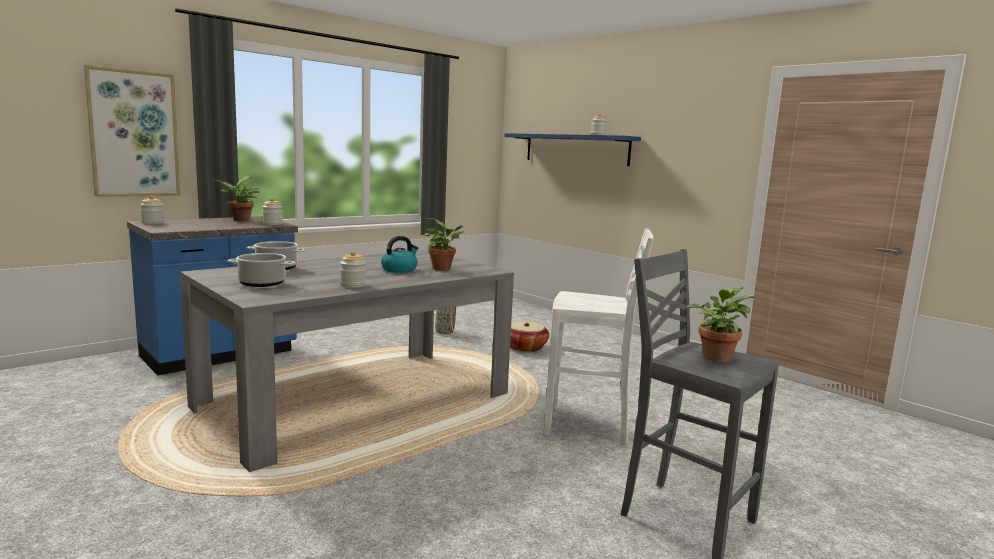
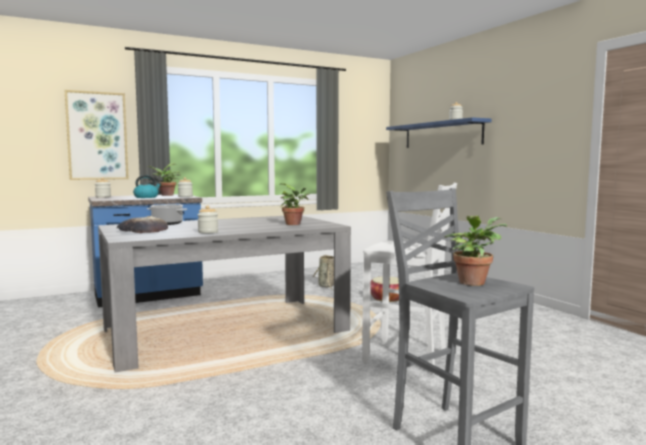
camera: 15 degrees right, 5 degrees down
cooking pot [228,253,295,287] -> bread [117,216,168,233]
kettle [381,236,418,273] -> kettle moved to [133,175,161,198]

